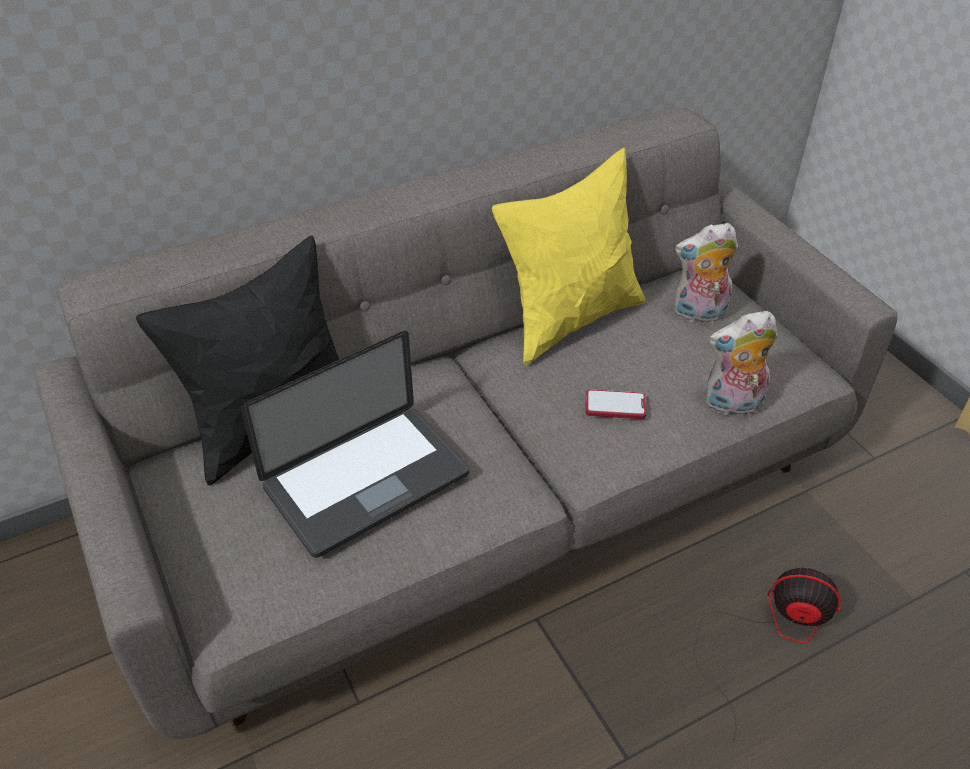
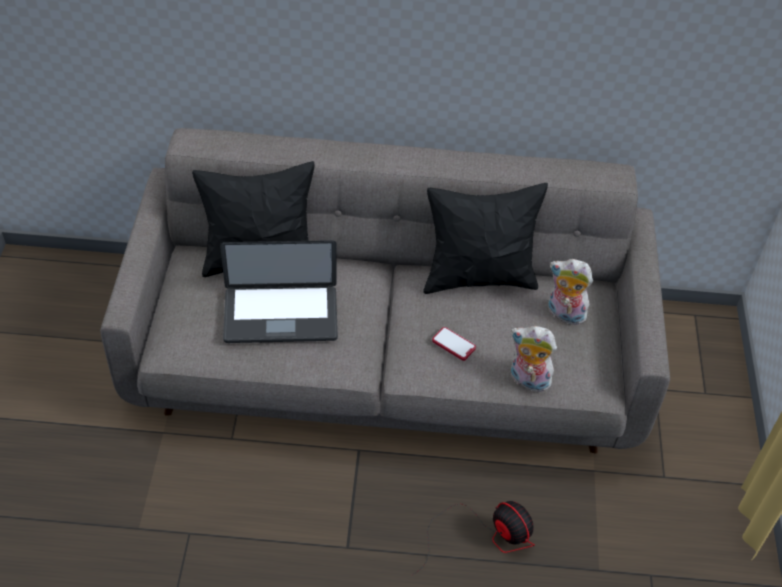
camera: 30 degrees right, 5 degrees up
yellow pillow [492,148,645,366] -> black pillow [424,183,548,294]

